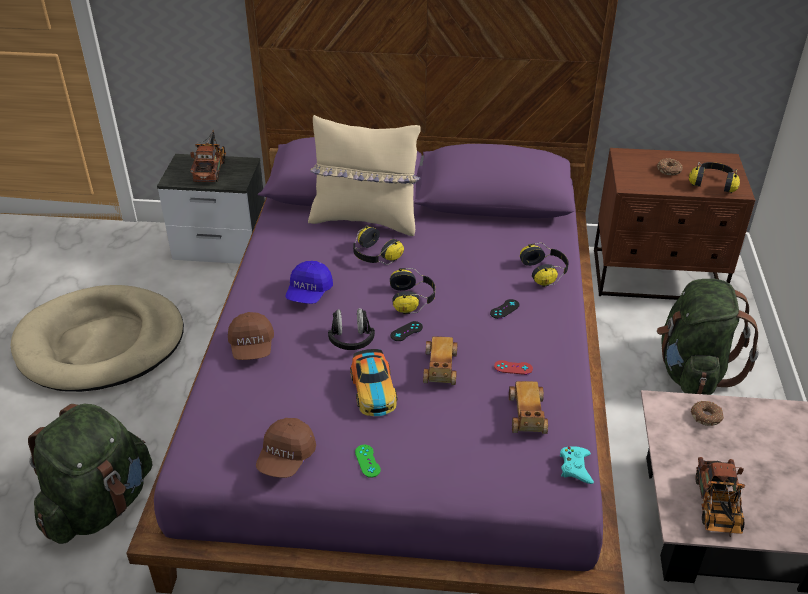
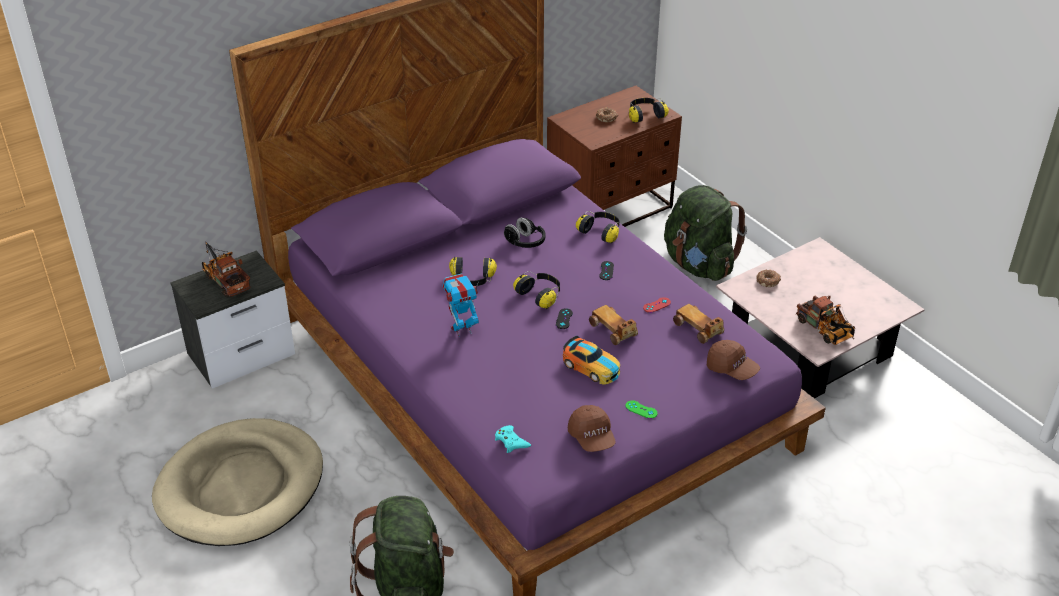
camera: 40 degrees left, 0 degrees up
brown cap [228,312,274,360] -> brown cap moved to [707,340,760,380]
blue cap [285,261,333,304] -> toy robot [442,273,479,337]
beige pillow [308,115,421,236] -> none
black headphones [328,308,375,350] -> black headphones moved to [504,218,546,248]
turquoise game controller [560,446,594,484] -> turquoise game controller moved to [495,425,531,453]

